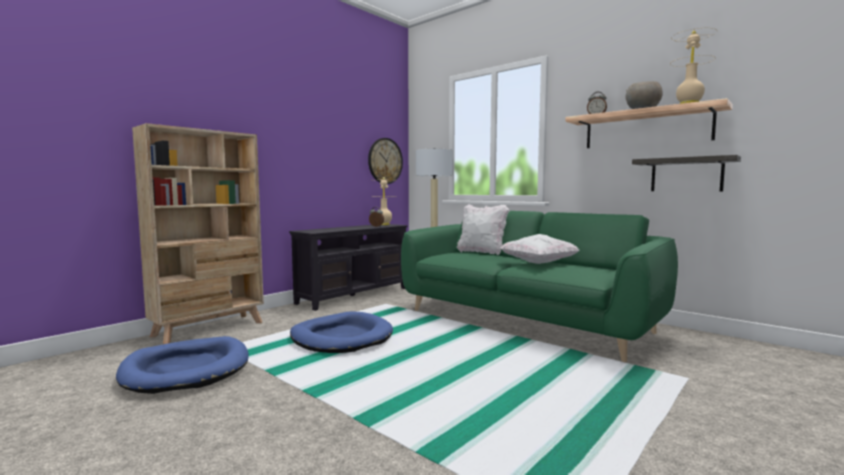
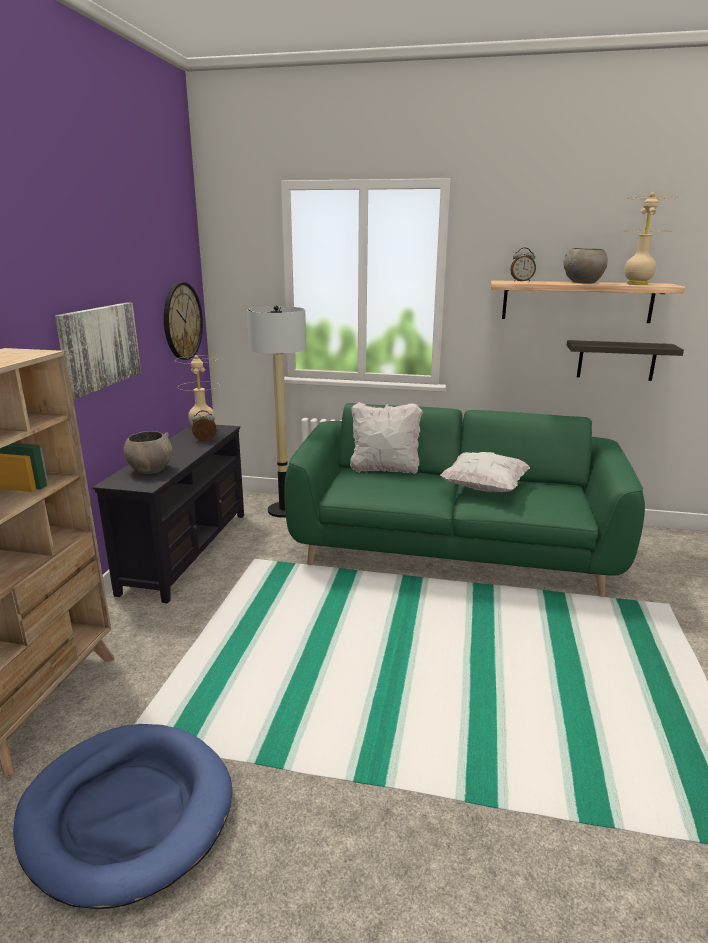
camera: 30 degrees left, 15 degrees up
blue dog bed [290,311,393,353] -> none
none -> picture [55,303,141,399]
none -> grey bowl [124,431,172,474]

